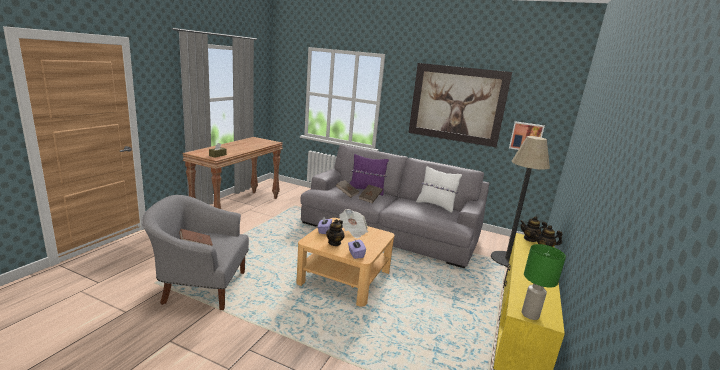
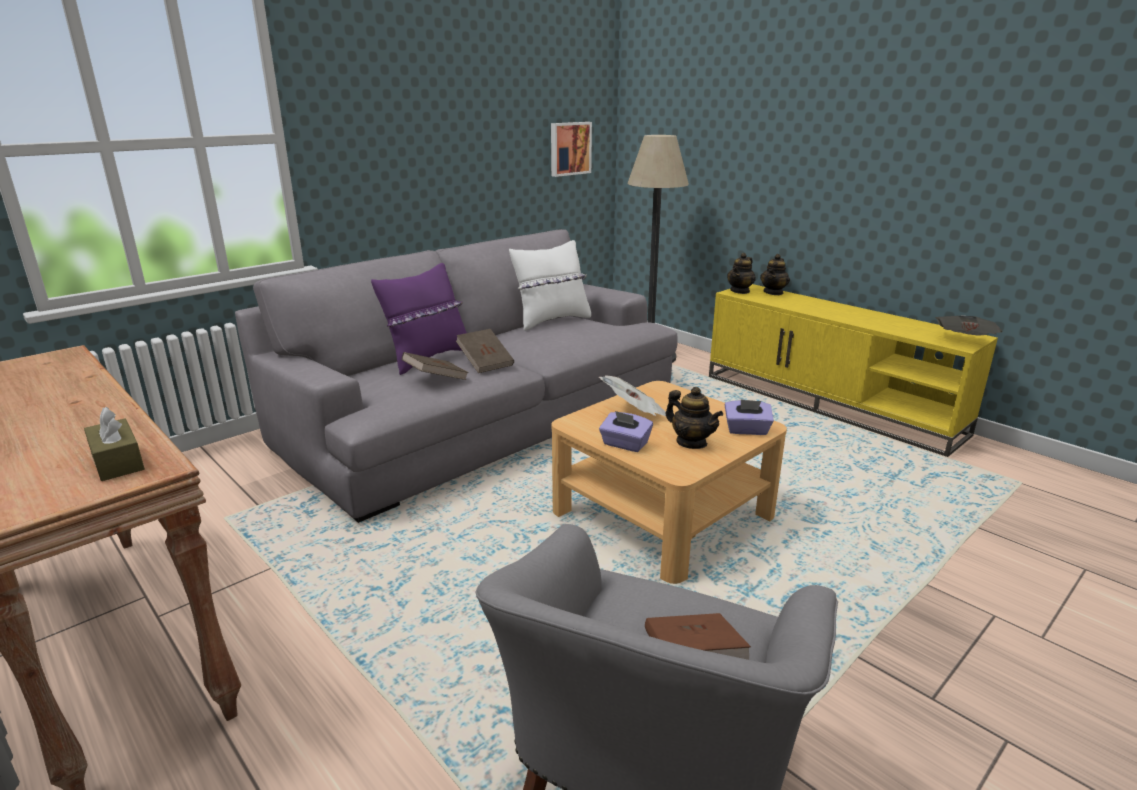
camera: 65 degrees left, 5 degrees up
picture [408,63,512,147] -> none
green table lamp [522,244,566,320] -> newspaper [935,316,1002,335]

